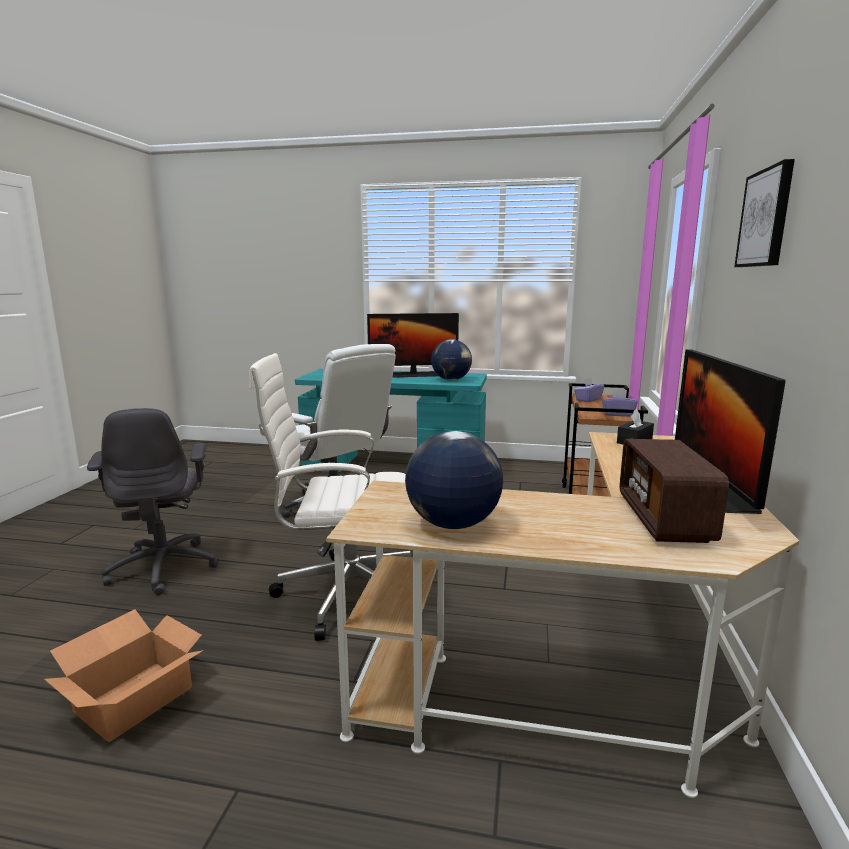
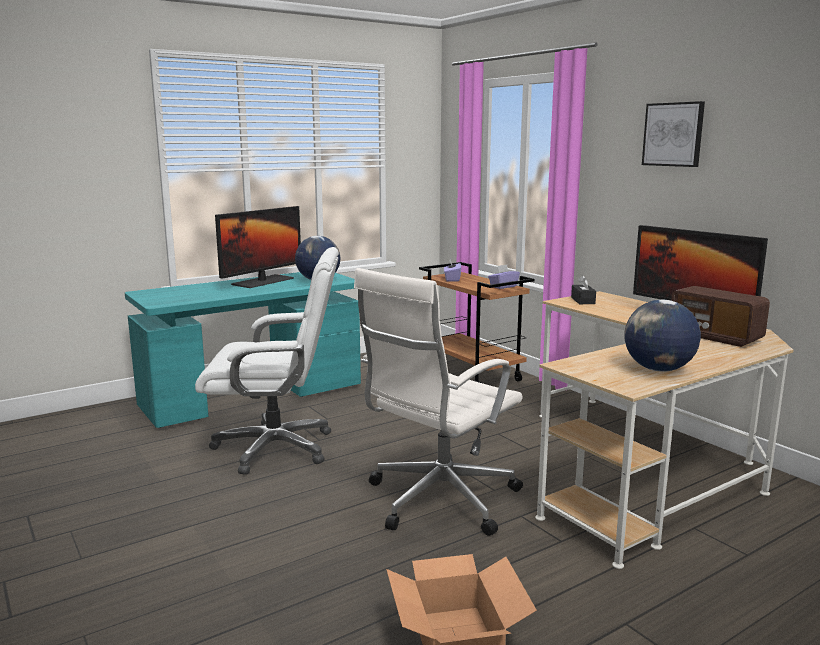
camera: 45 degrees left, 0 degrees up
grey office chair [87,408,219,595] -> none

